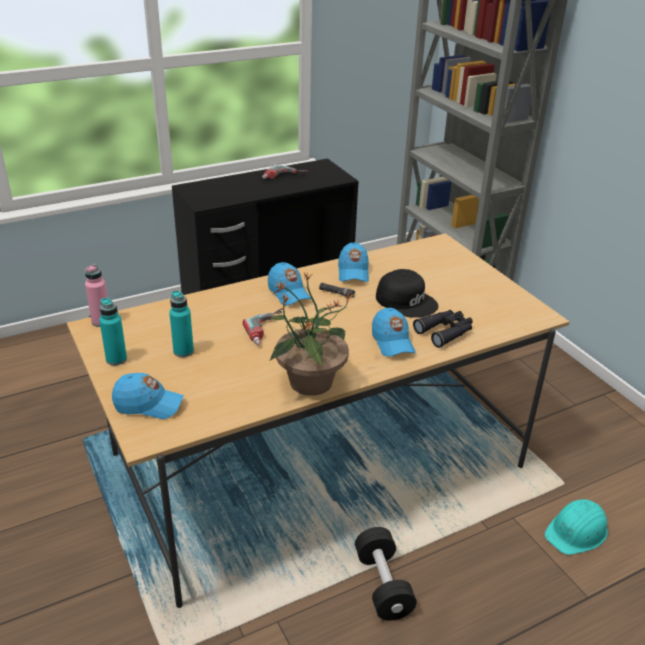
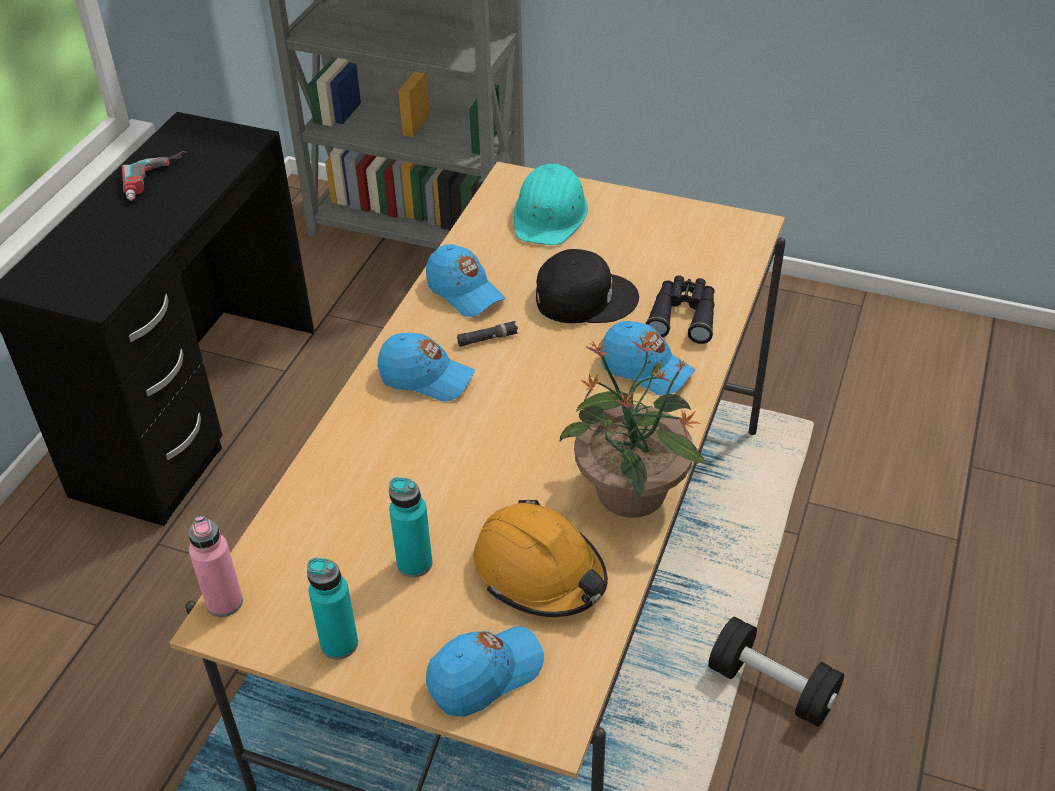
camera: 40 degrees left, 10 degrees up
power drill [243,308,283,345] -> none
turquoise hard hat [544,500,608,555] -> turquoise hard hat moved to [514,164,588,245]
none -> orange hard hat [473,500,608,617]

